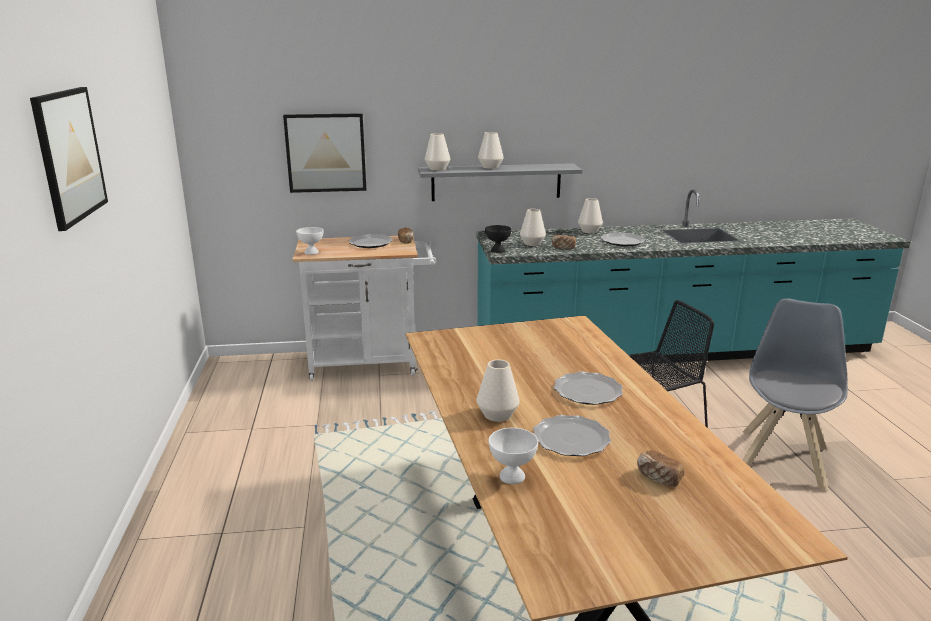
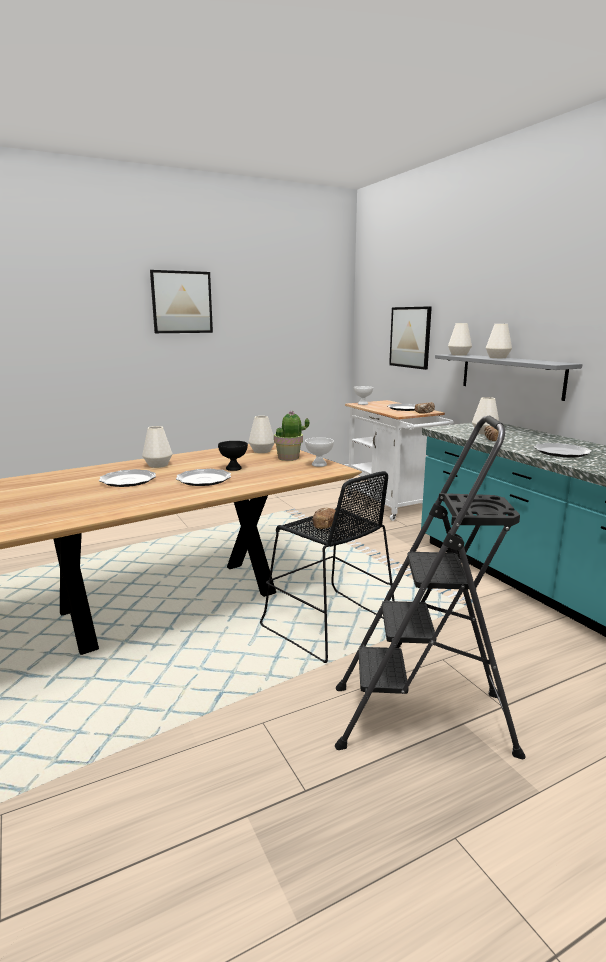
camera: 70 degrees right, 5 degrees down
black bowl [485,225,512,253] -> black bowl moved to [218,441,248,471]
white bowl [489,428,538,484] -> white bowl moved to [305,438,334,467]
white vase [578,198,603,233] -> white vase moved to [249,416,274,453]
bread [637,450,685,487] -> bread moved to [312,508,339,529]
grey chair [743,298,848,492] -> step ladder [335,416,526,759]
none -> potted plant [274,411,309,461]

